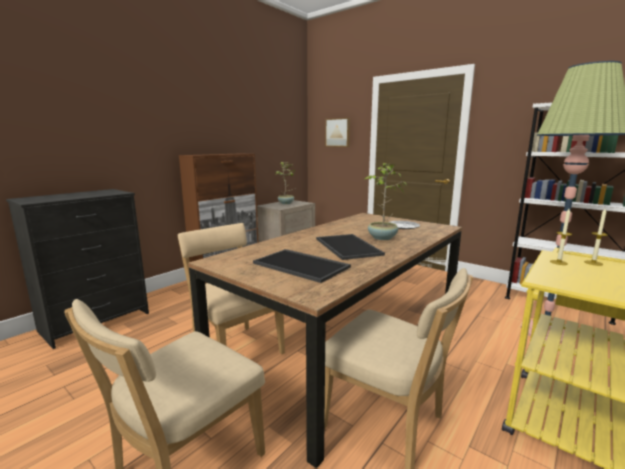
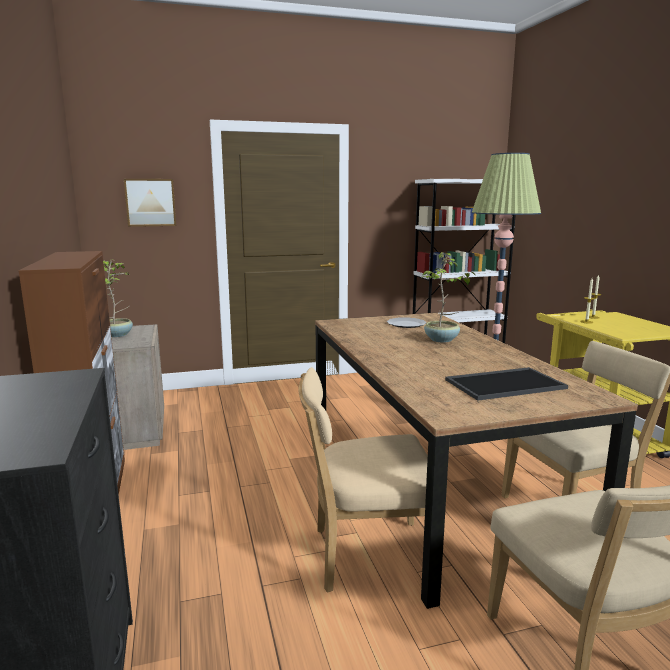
camera: 55 degrees left, 0 degrees up
tray [316,234,385,260] -> none

